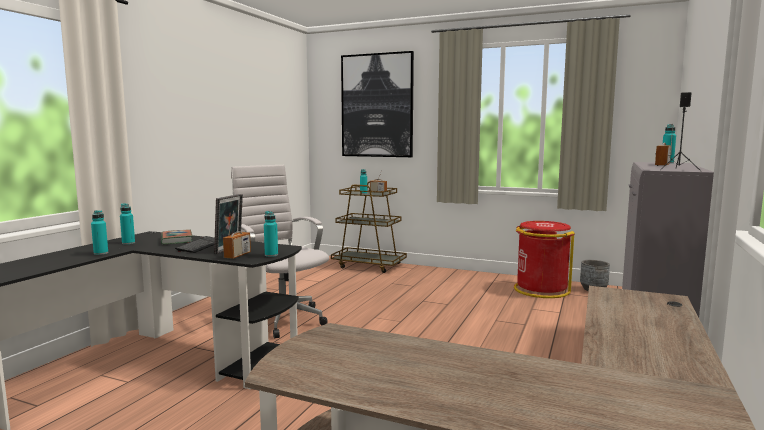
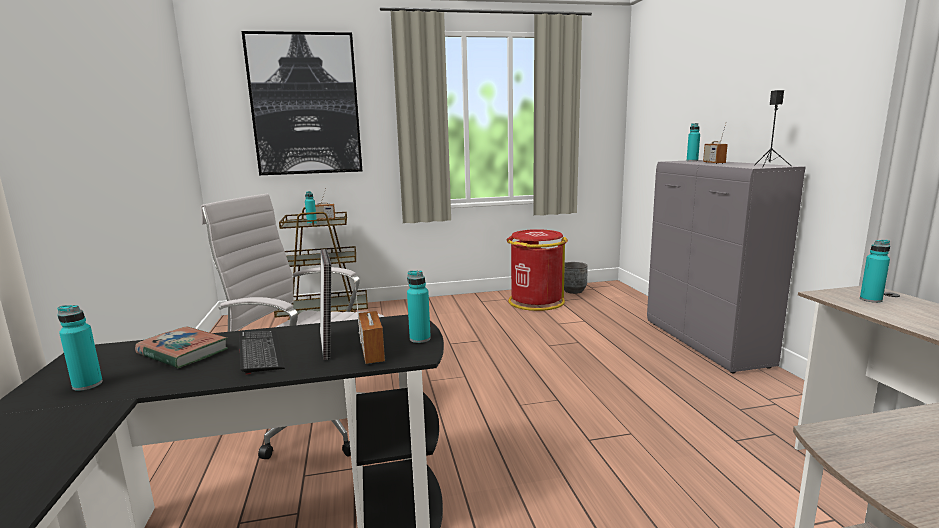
camera: 35 degrees left, 5 degrees up
turquoise bottle [91,210,108,255] -> turquoise bottle moved to [860,240,890,303]

